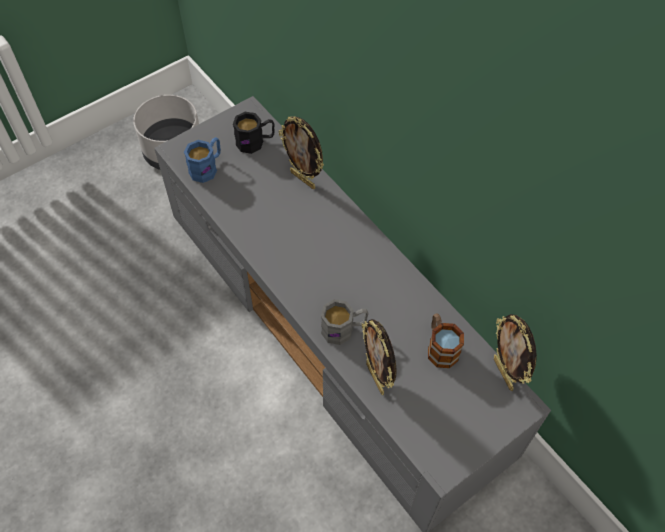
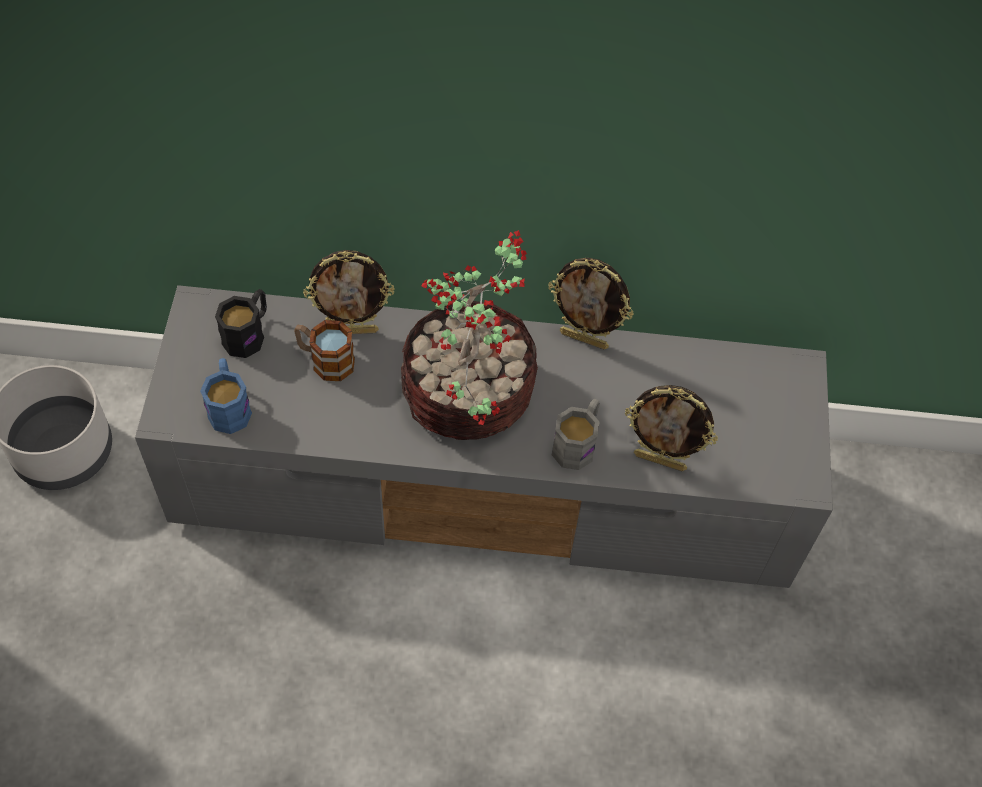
camera: 50 degrees left, 0 degrees up
mug [428,313,464,368] -> mug moved to [294,320,355,381]
picture frame [494,314,537,391] -> picture frame moved to [548,258,633,349]
none -> potted plant [401,230,538,440]

